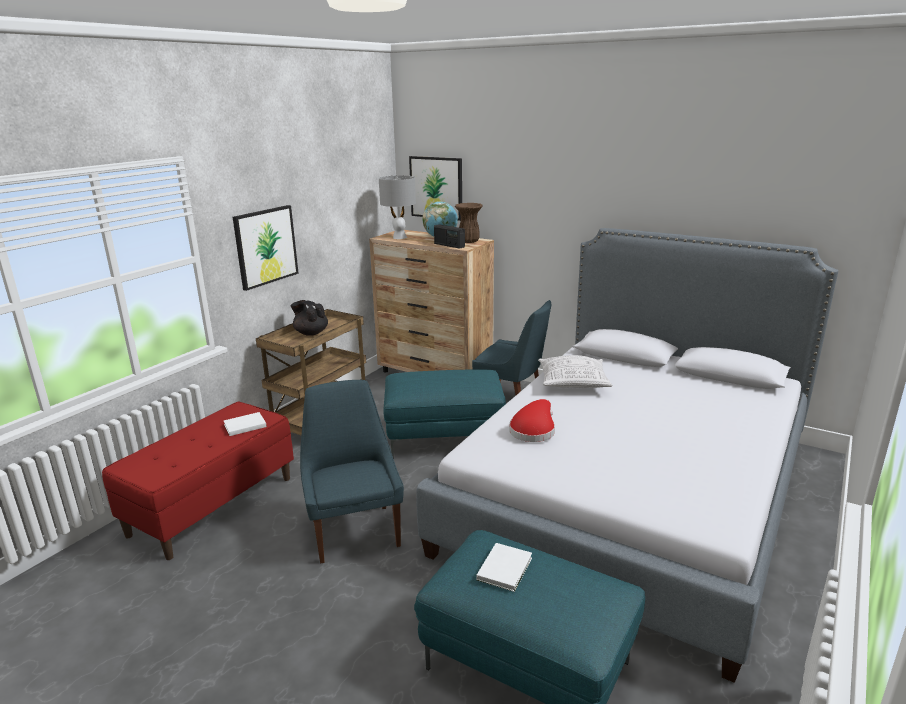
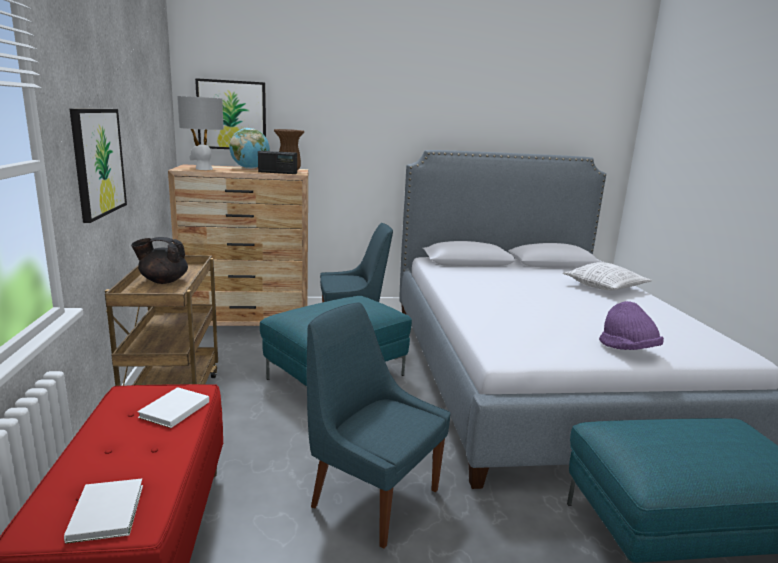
camera: 40 degrees left, 5 degrees down
white book [476,543,532,592] -> white book moved to [64,479,143,544]
red hat [509,399,555,442] -> none
pillow [538,355,613,388] -> pillow moved to [563,262,652,290]
none -> purple hat [599,301,664,350]

